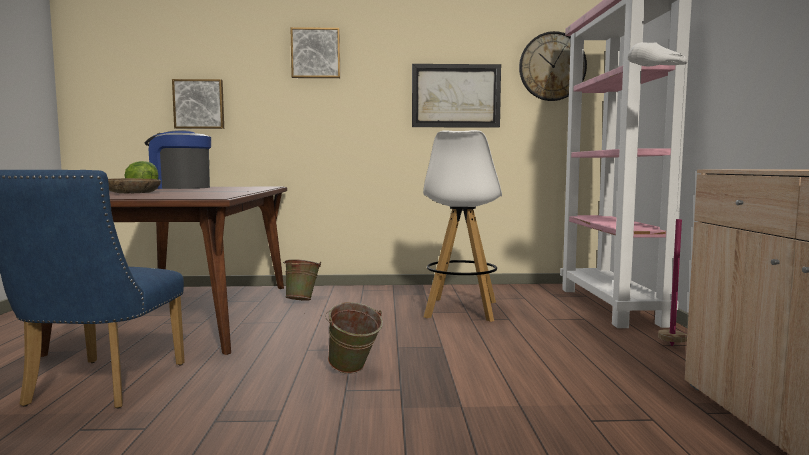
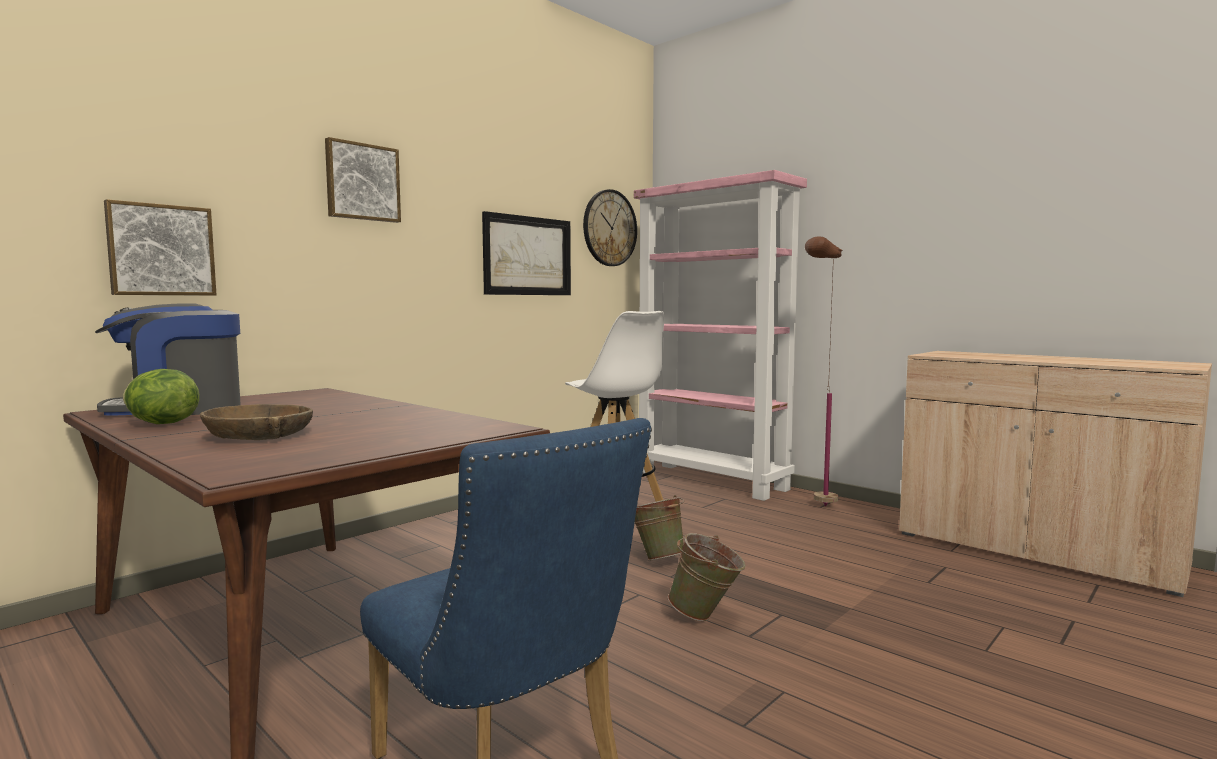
camera: 45 degrees left, 0 degrees up
green bucket [283,259,321,301] -> green bucket moved to [635,495,684,561]
white floor lamp [627,42,688,346] -> brown floor lamp [805,237,843,506]

